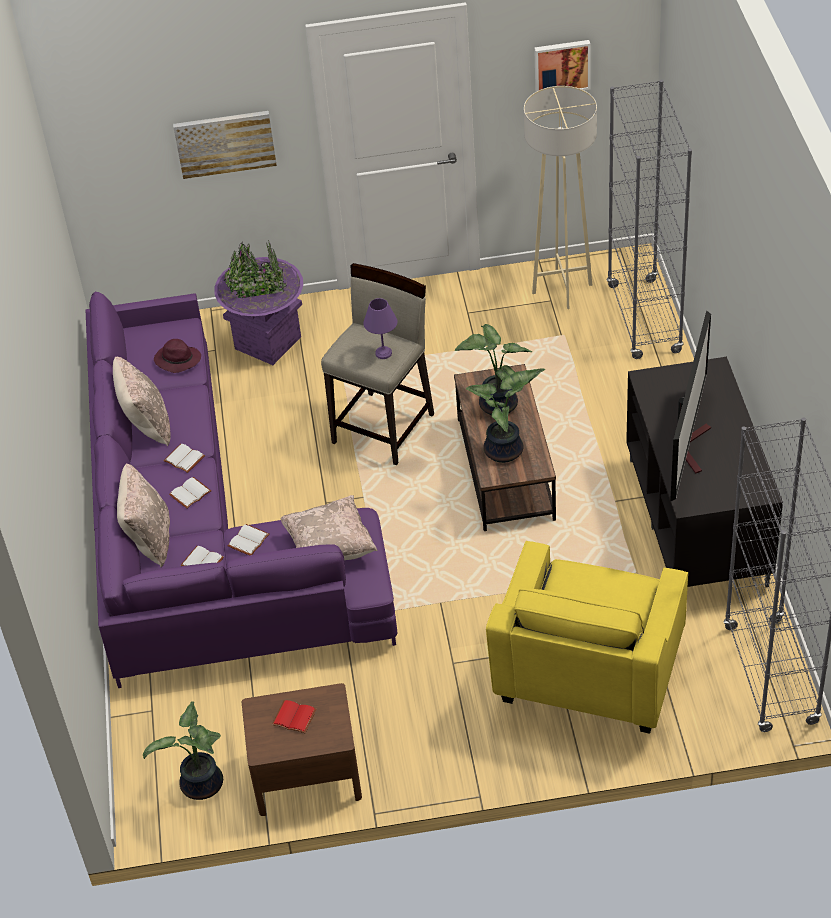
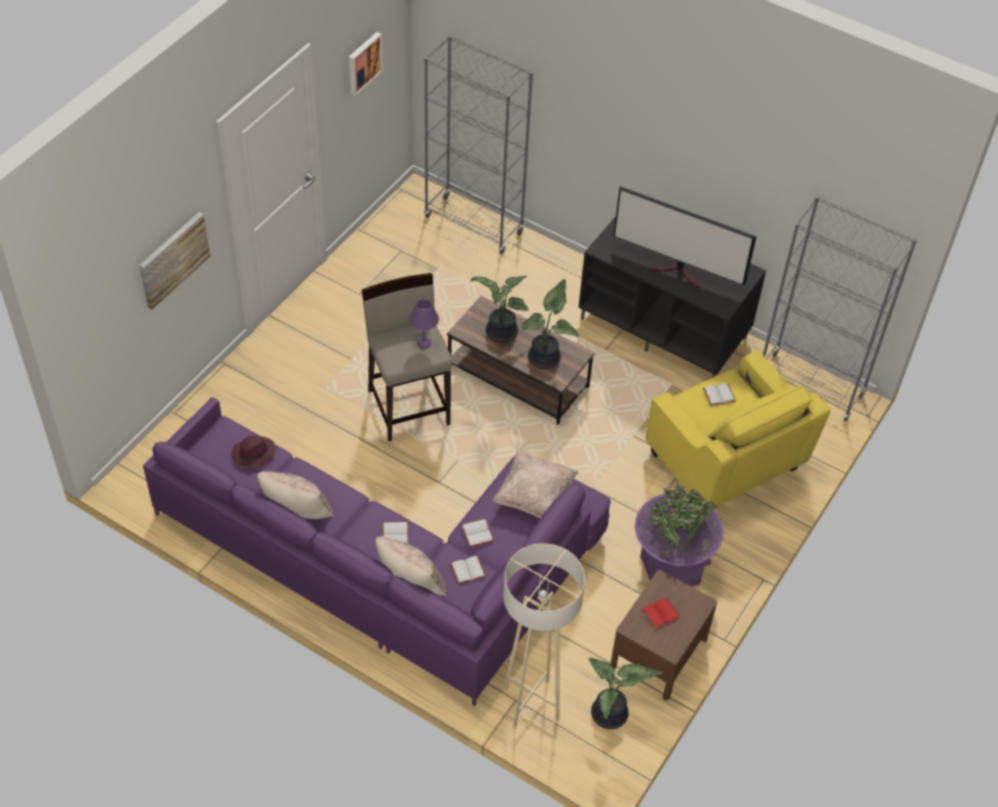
camera: 55 degrees left, 5 degrees up
white book [163,444,205,473] -> white book moved to [703,383,736,406]
purple planter [214,240,303,365] -> purple planter moved to [635,485,723,587]
beige floor lamp [524,86,597,309] -> beige floor lamp moved to [503,543,585,729]
television [670,310,711,502] -> television turned 150 degrees clockwise [613,186,757,288]

